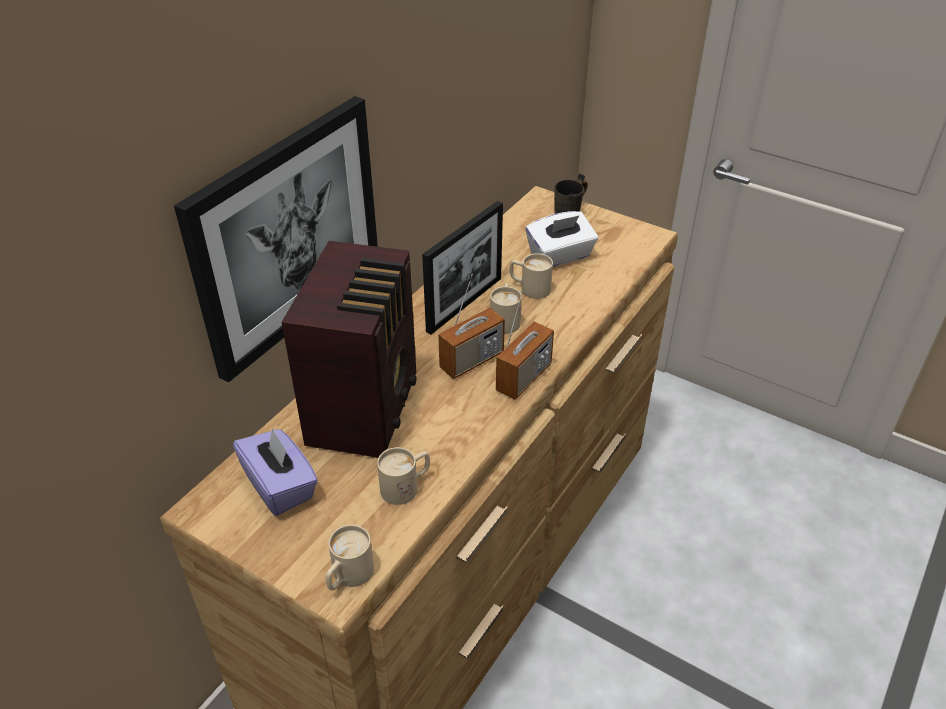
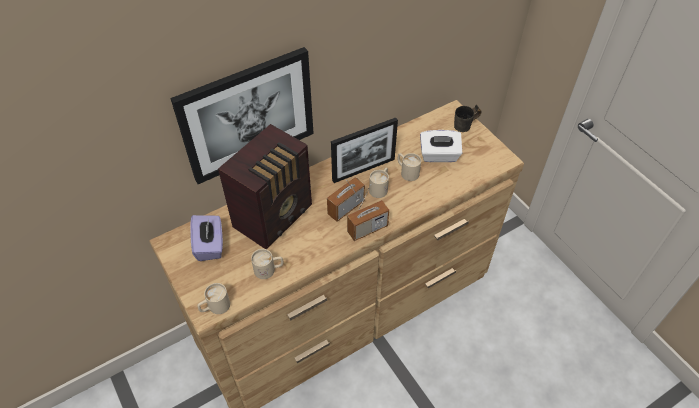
camera: 25 degrees right, 10 degrees up
radio [438,274,505,379] -> radio turned 150 degrees clockwise [327,177,365,222]

